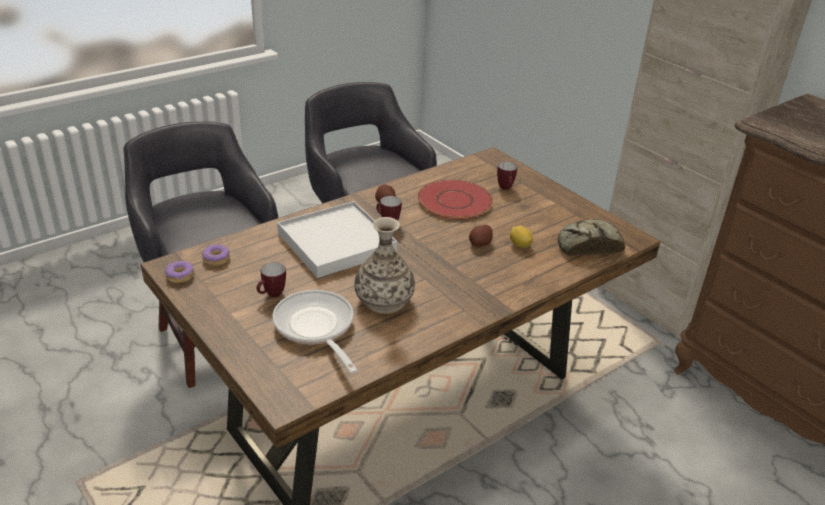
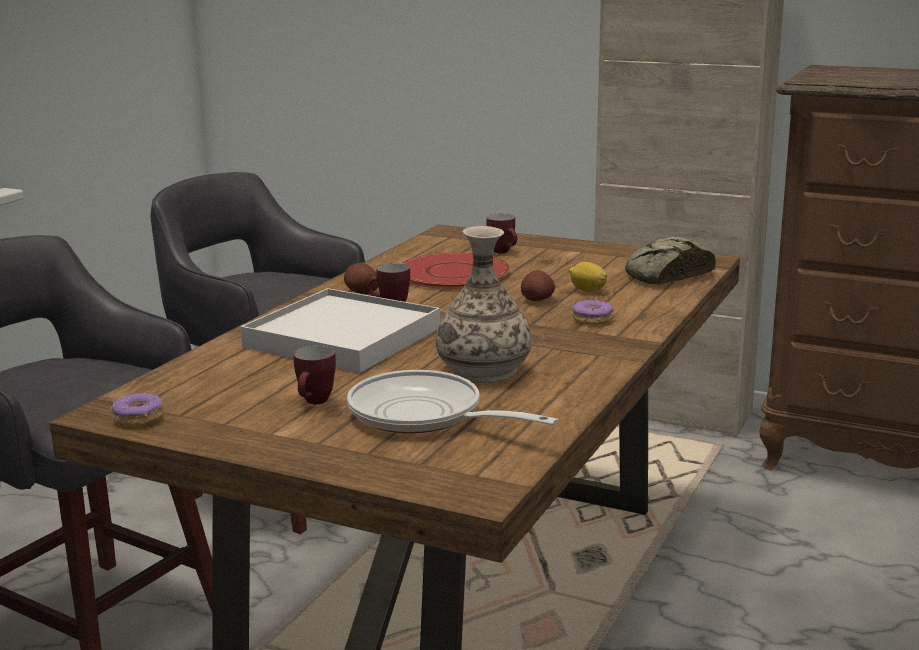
camera: 25 degrees left, 15 degrees down
donut [202,244,230,266] -> donut moved to [572,300,614,325]

